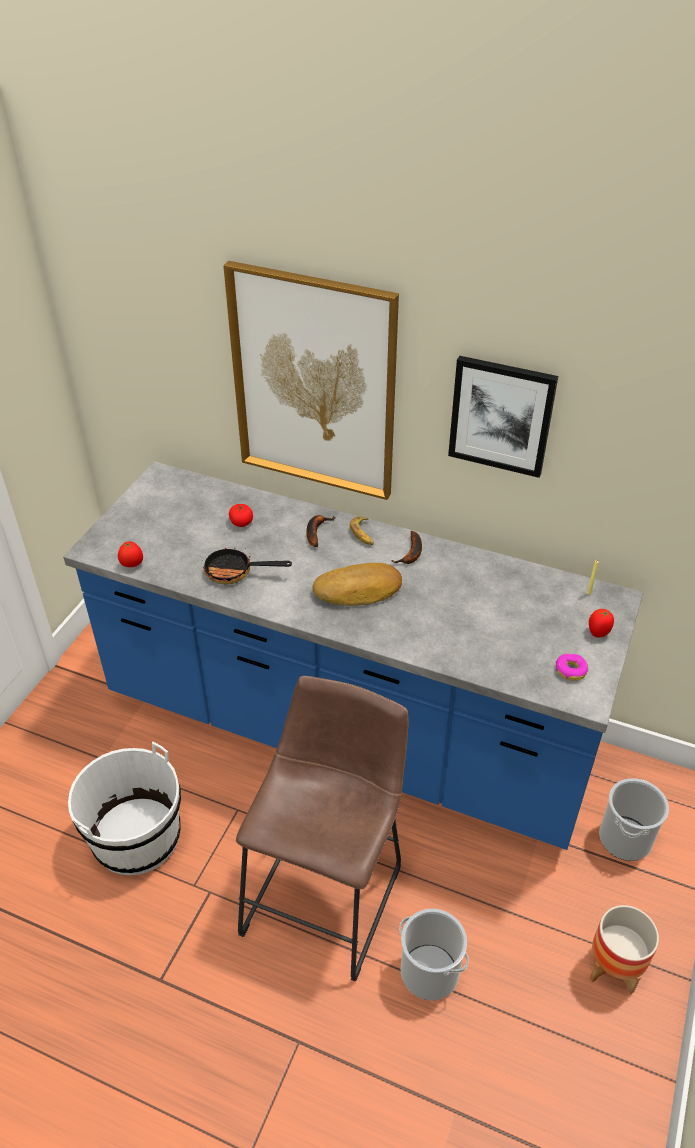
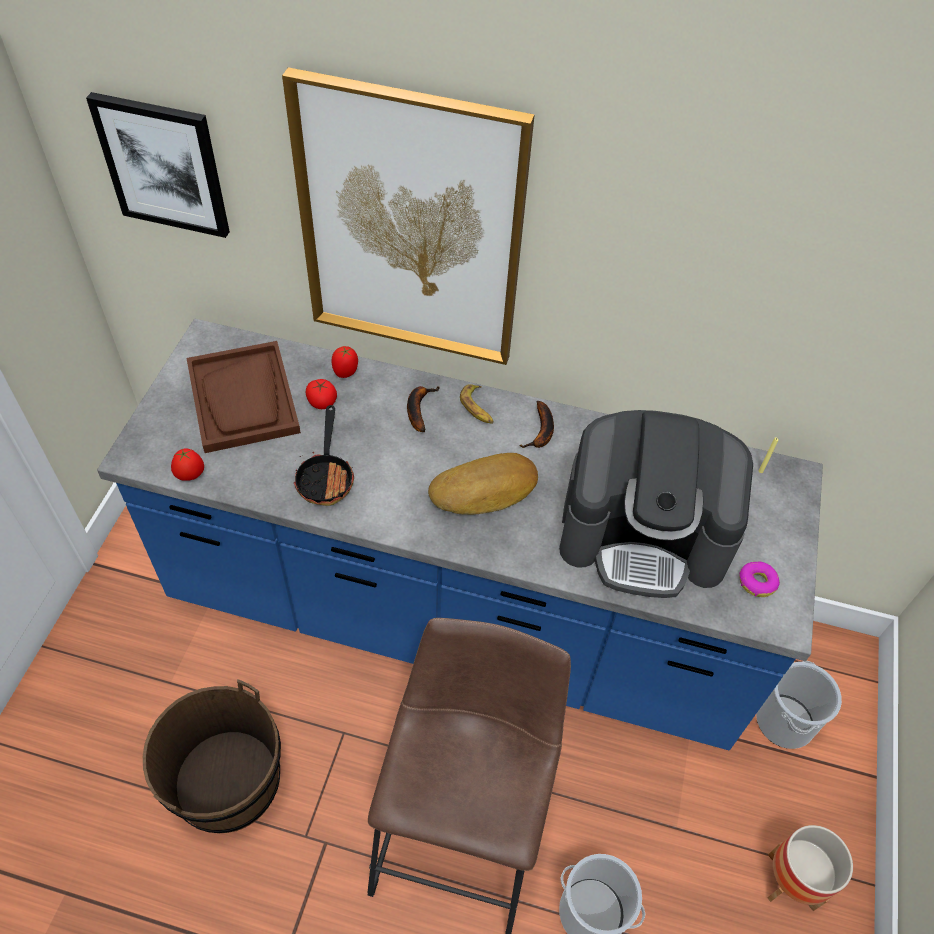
camera: 10 degrees left, 10 degrees up
white bucket [68,741,181,875] -> brown bucket [143,679,281,833]
frying pan [202,547,292,584] -> frying pan turned 90 degrees counterclockwise [294,405,354,506]
picture [448,356,558,478] -> picture moved to [86,92,230,238]
tomato [589,609,614,637] -> tomato moved to [331,346,358,378]
none -> brown tray [187,341,301,453]
none -> coffee machine [559,410,753,598]

